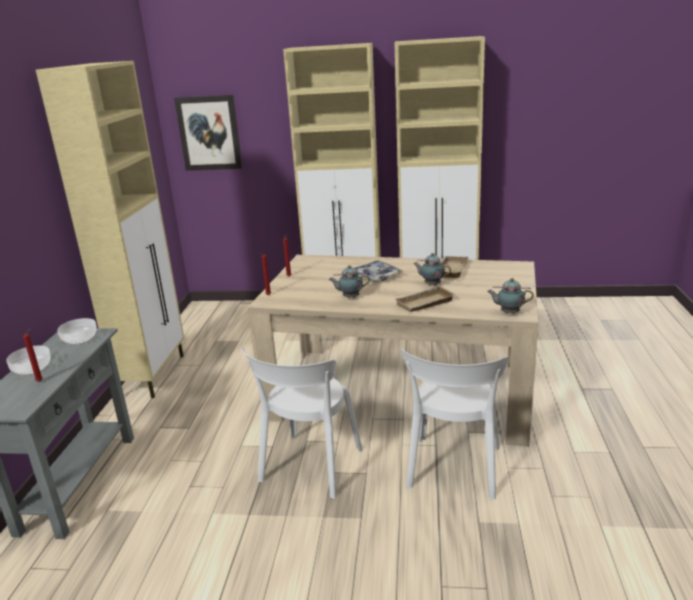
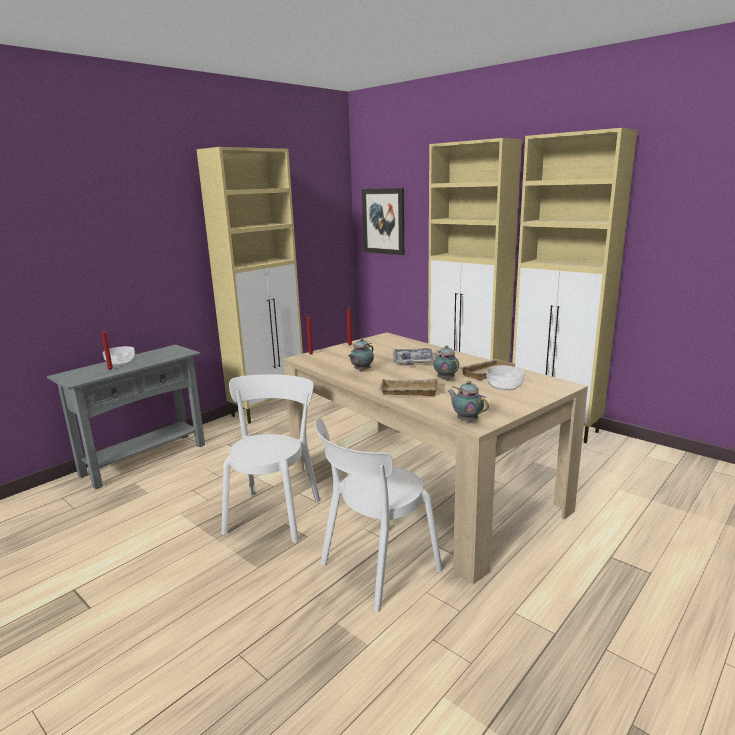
camera: 35 degrees right, 5 degrees down
bowl [57,318,97,345] -> bowl moved to [487,366,524,391]
white chair [241,347,363,499] -> white chair turned 135 degrees clockwise [222,374,321,543]
teapot [329,265,370,298] -> teapot turned 90 degrees counterclockwise [348,338,374,372]

